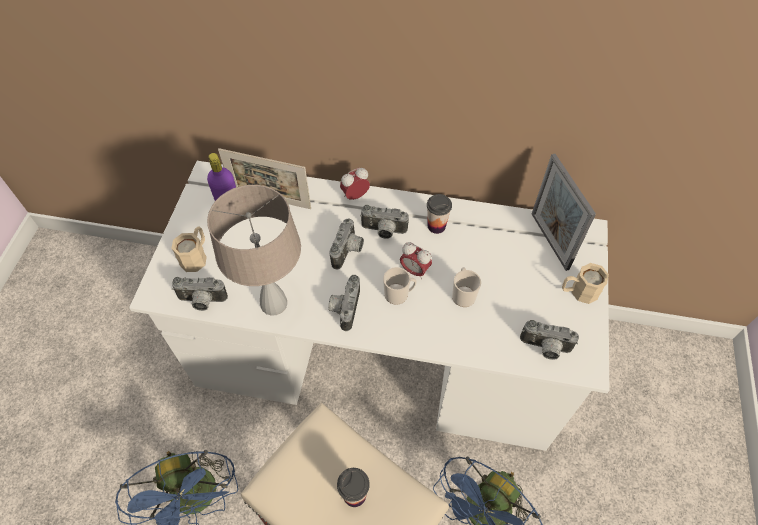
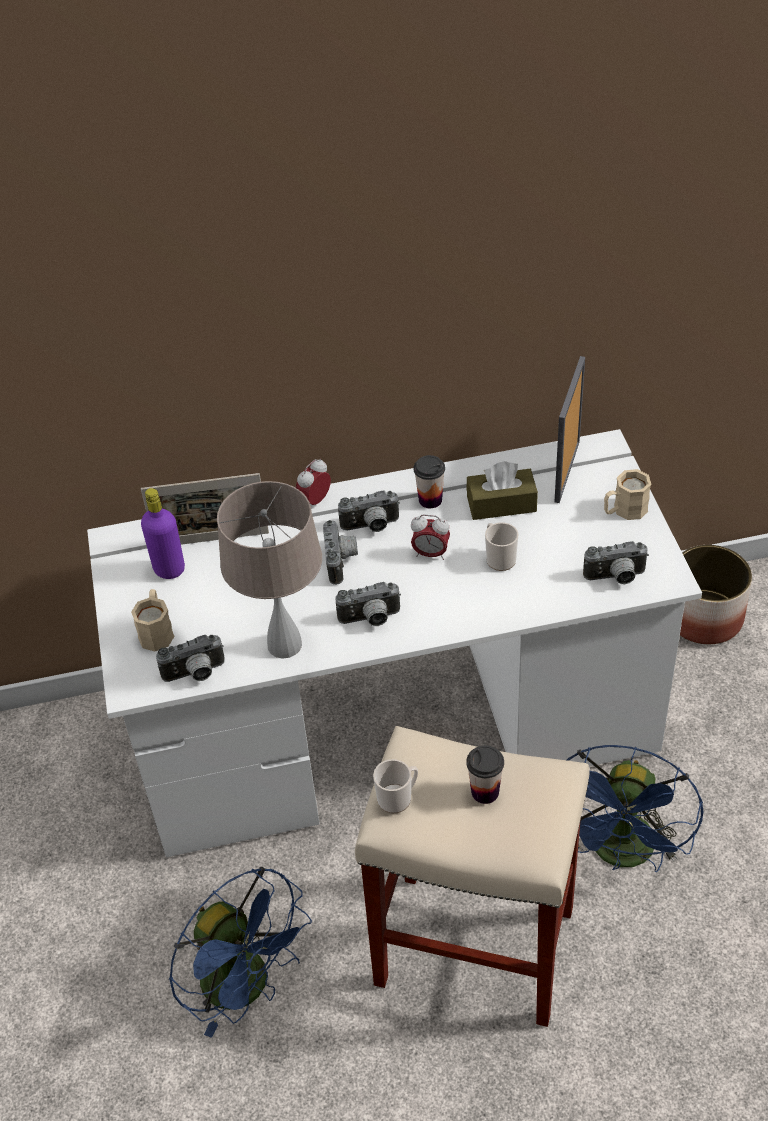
camera: 20 degrees left, 10 degrees down
camera [328,275,360,331] -> camera turned 90 degrees counterclockwise [335,582,401,626]
mug [383,267,417,305] -> mug moved to [373,759,418,813]
picture frame [532,154,596,271] -> picture frame turned 60 degrees clockwise [555,356,585,503]
none -> brown tissue box [467,461,538,520]
none -> planter [680,545,752,644]

